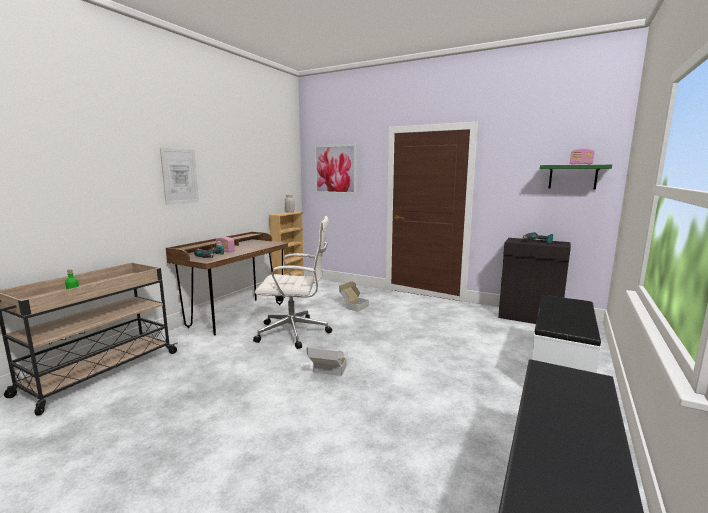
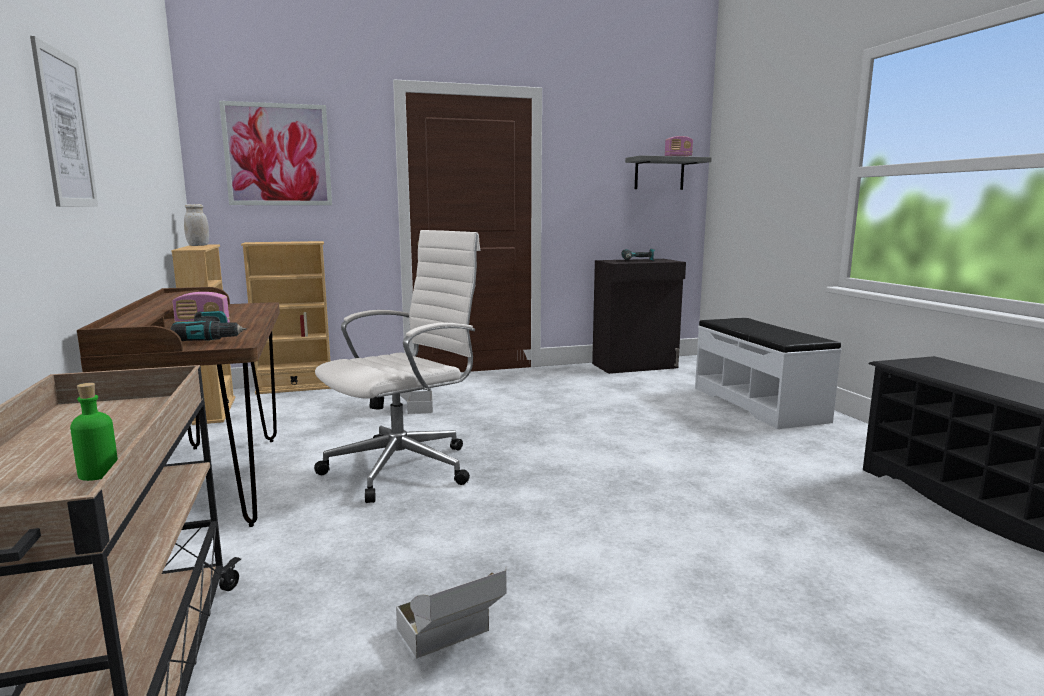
camera: 45 degrees left, 0 degrees up
cardboard box [307,347,347,376] -> cardboard box moved to [396,570,506,658]
green shelf [540,165,612,189] -> grey shelf [625,155,712,190]
none -> beige bookcase [241,241,332,394]

